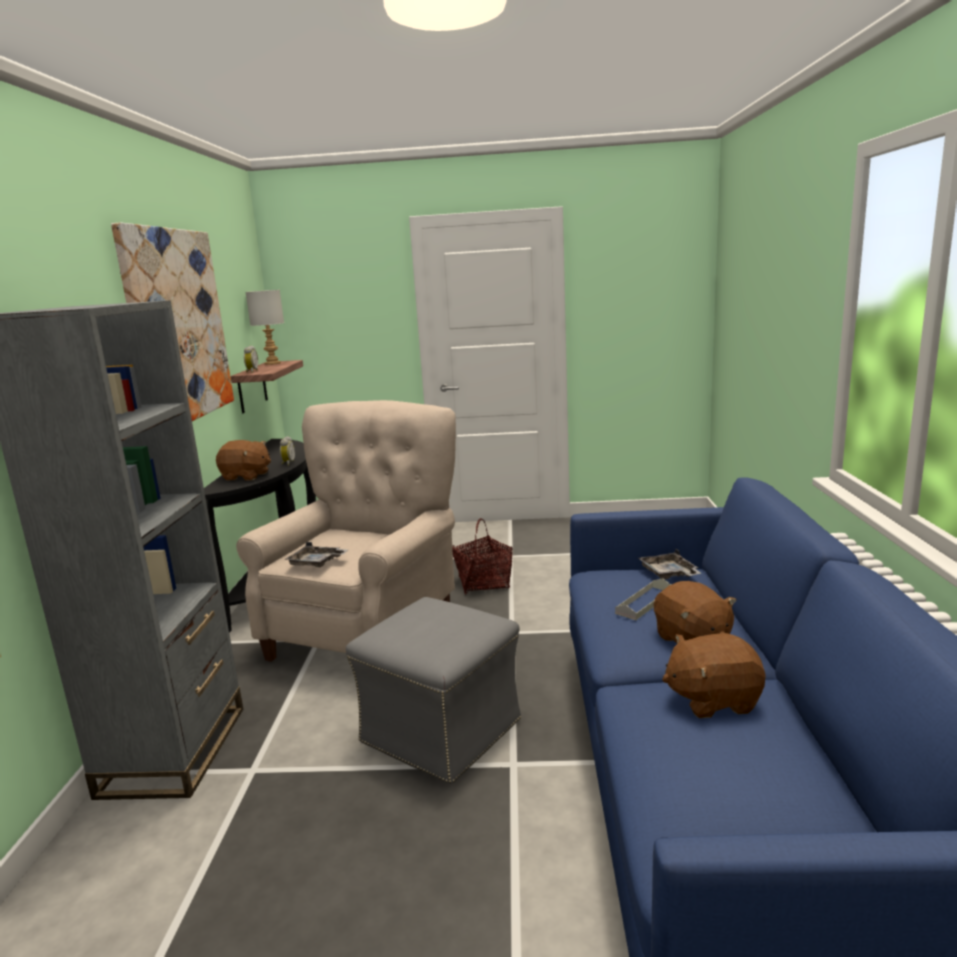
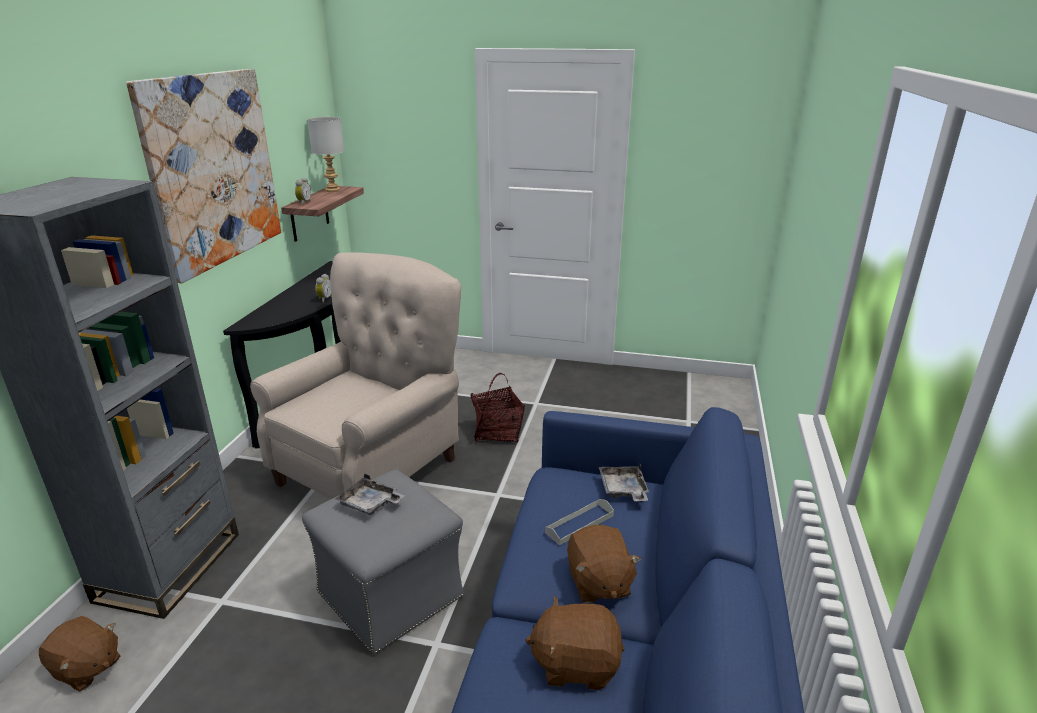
camera: 10 degrees right, 10 degrees up
brown plush toy [216,440,271,481] -> brown plush toy moved to [39,616,121,692]
grey tray [284,542,348,567] -> grey tray moved to [335,473,405,515]

